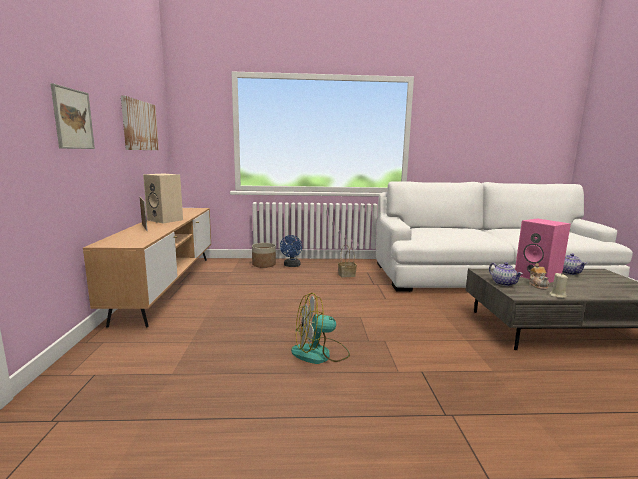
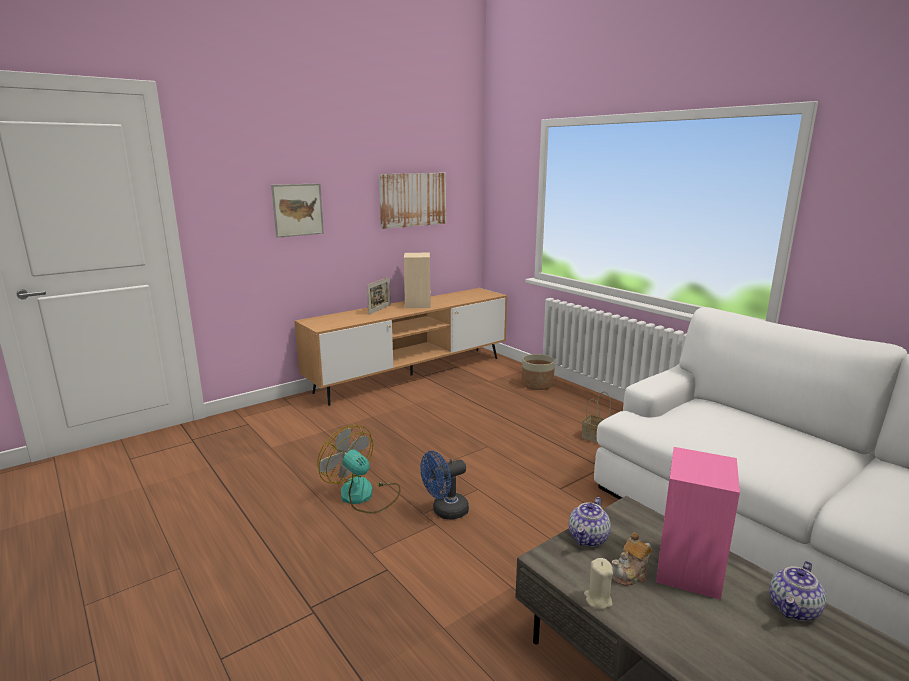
camera: 55 degrees right, 5 degrees up
blue fan [280,235,302,267] -> blue fan moved to [421,451,469,520]

